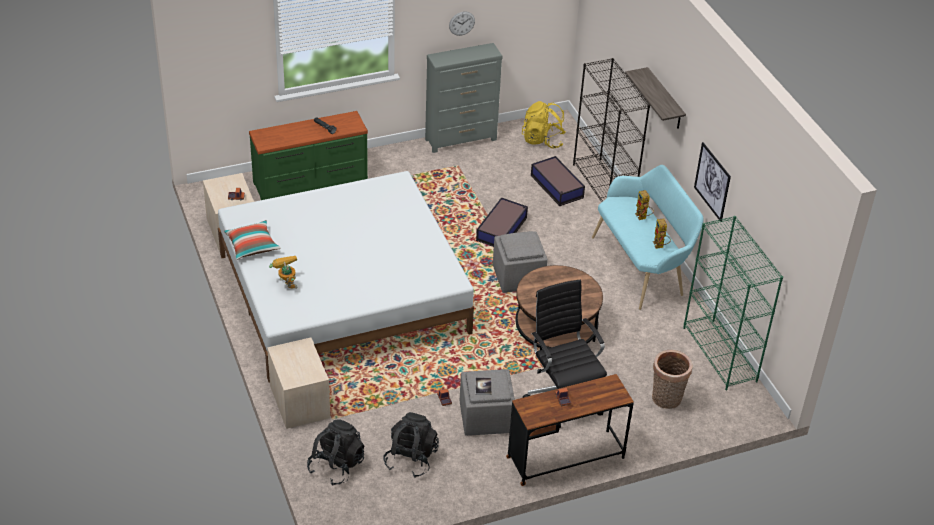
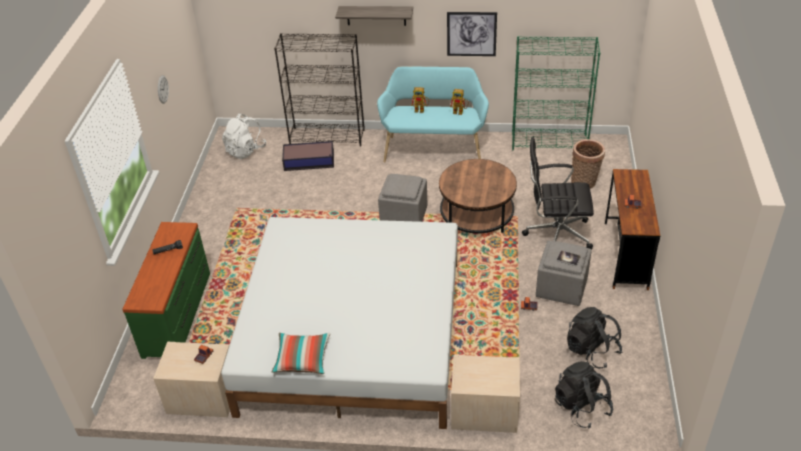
camera: 60 degrees left, 0 degrees up
toy robot [269,256,297,289] -> none
grey dresser [425,43,503,153] -> none
storage box [476,197,528,247] -> none
yellow backpack [522,101,566,149] -> white backpack [222,113,266,159]

